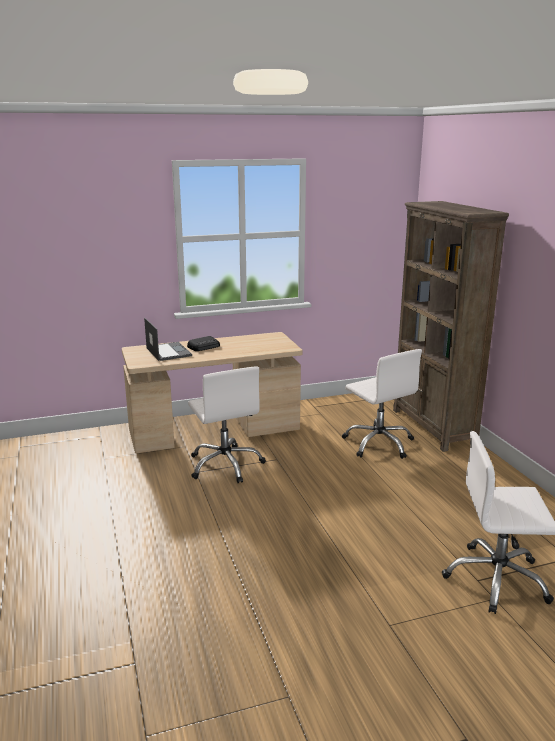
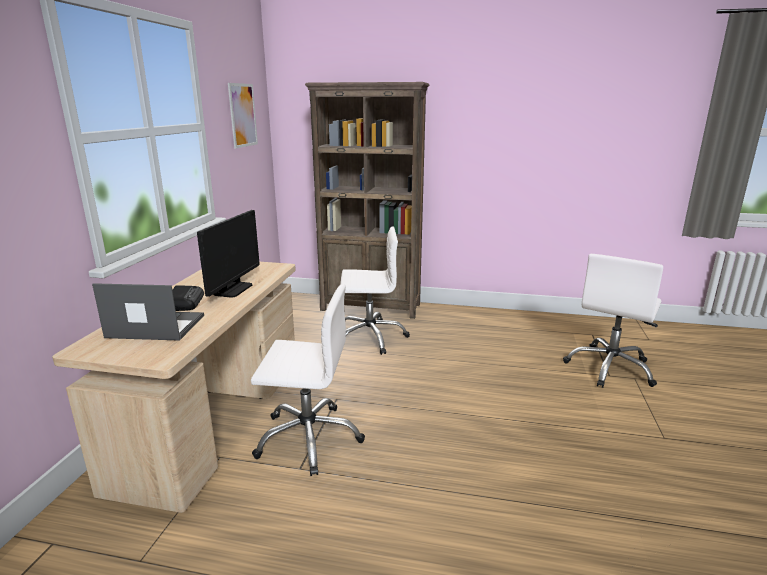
camera: 60 degrees left, 0 degrees up
none -> monitor [197,210,260,297]
none -> picture [228,83,258,148]

